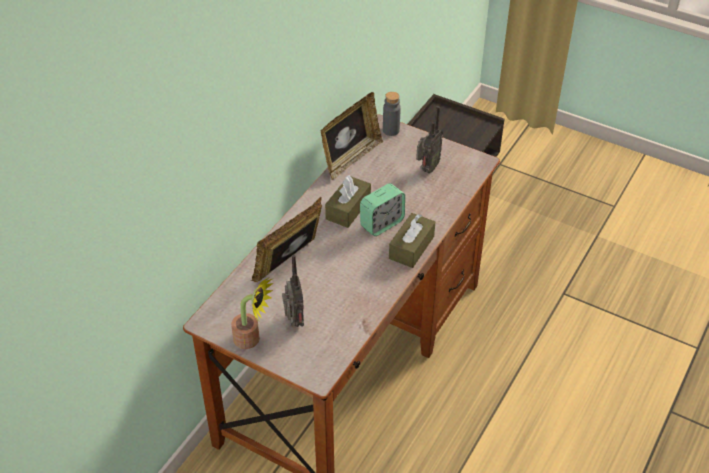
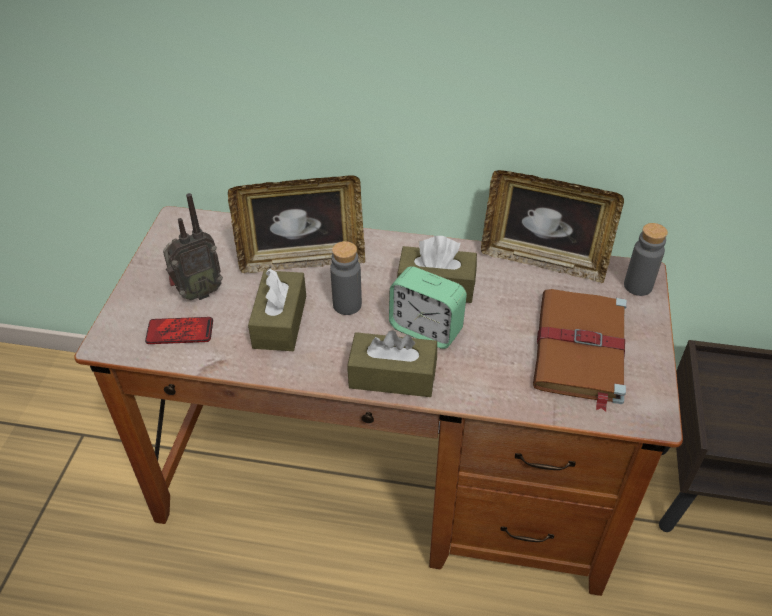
camera: 70 degrees right, 0 degrees up
potted plant [231,277,274,349] -> none
picture frame [251,197,322,282] -> picture frame turned 150 degrees clockwise [228,175,365,273]
radio [416,106,443,173] -> brown book [533,289,627,412]
none -> phone [145,317,213,344]
none -> brown tissue box [248,269,306,351]
none -> grey bottle [330,241,362,315]

